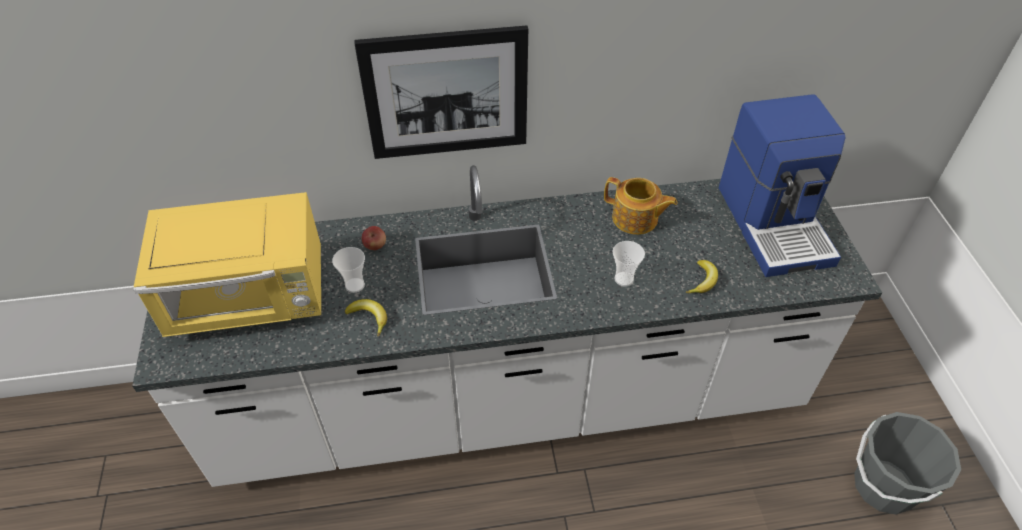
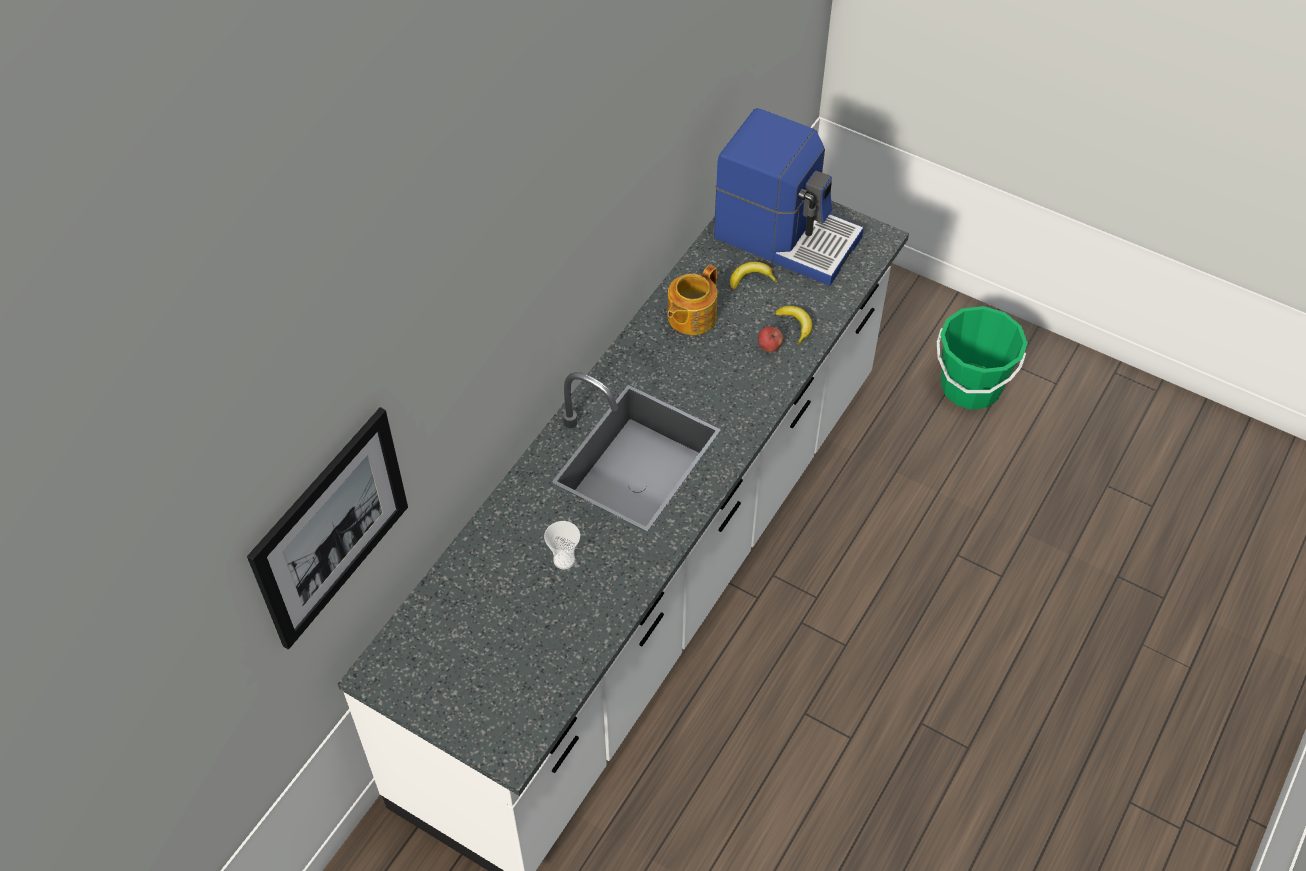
camera: 50 degrees left, 5 degrees up
yellow microwave [133,192,321,337] -> none
banana [345,299,387,336] -> banana moved to [730,262,777,290]
picture [354,25,528,159] -> picture moved to [247,407,408,650]
apple [362,226,386,250] -> apple moved to [758,326,783,352]
teapot [604,177,677,235] -> teapot turned 150 degrees clockwise [668,265,717,335]
cup [613,241,645,286] -> none
grey bucket [854,412,961,515] -> green bucket [937,306,1028,410]

